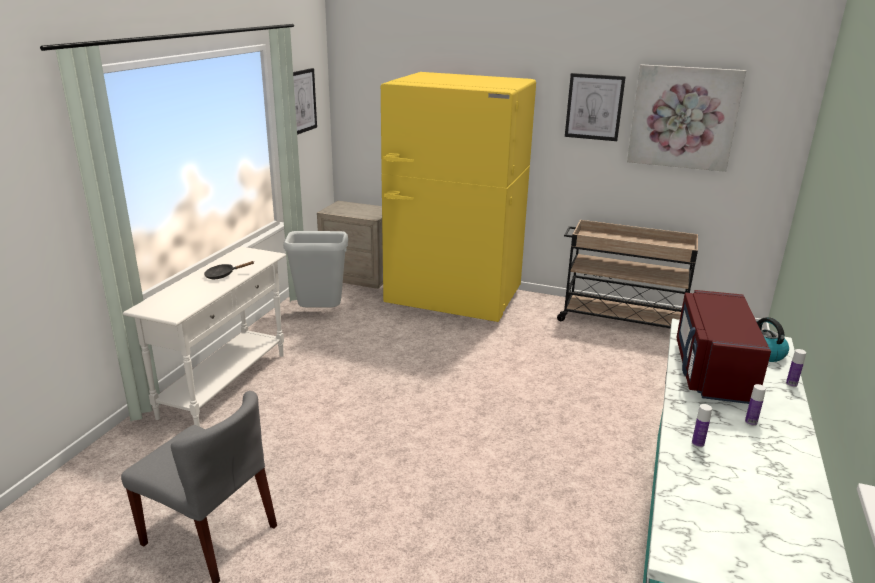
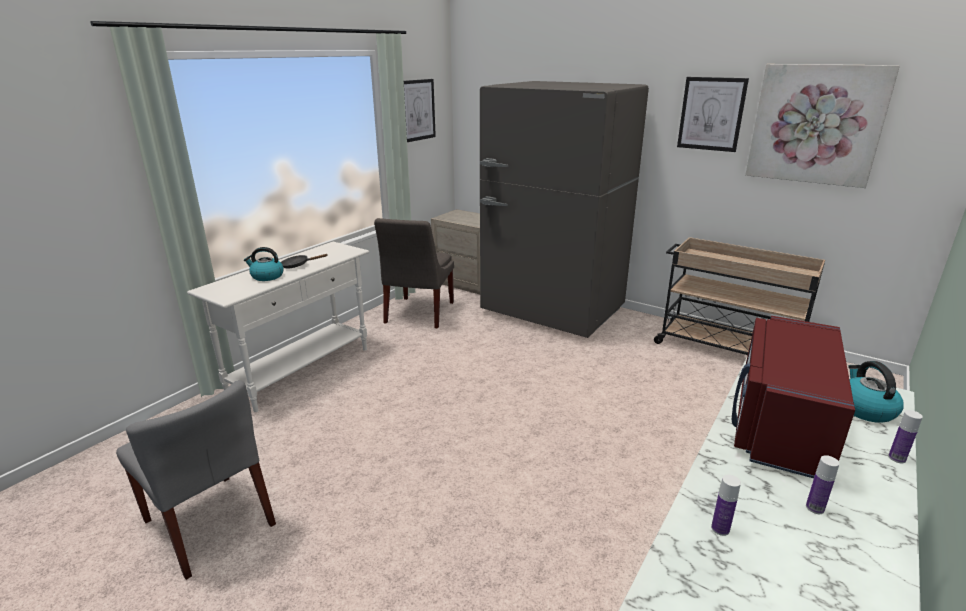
camera: 15 degrees right, 0 degrees up
grey trash can [283,231,348,307] -> grey chair [374,218,454,328]
yellow fridge [381,72,536,322] -> grey fridge [480,81,649,338]
none -> kettle [244,247,284,281]

